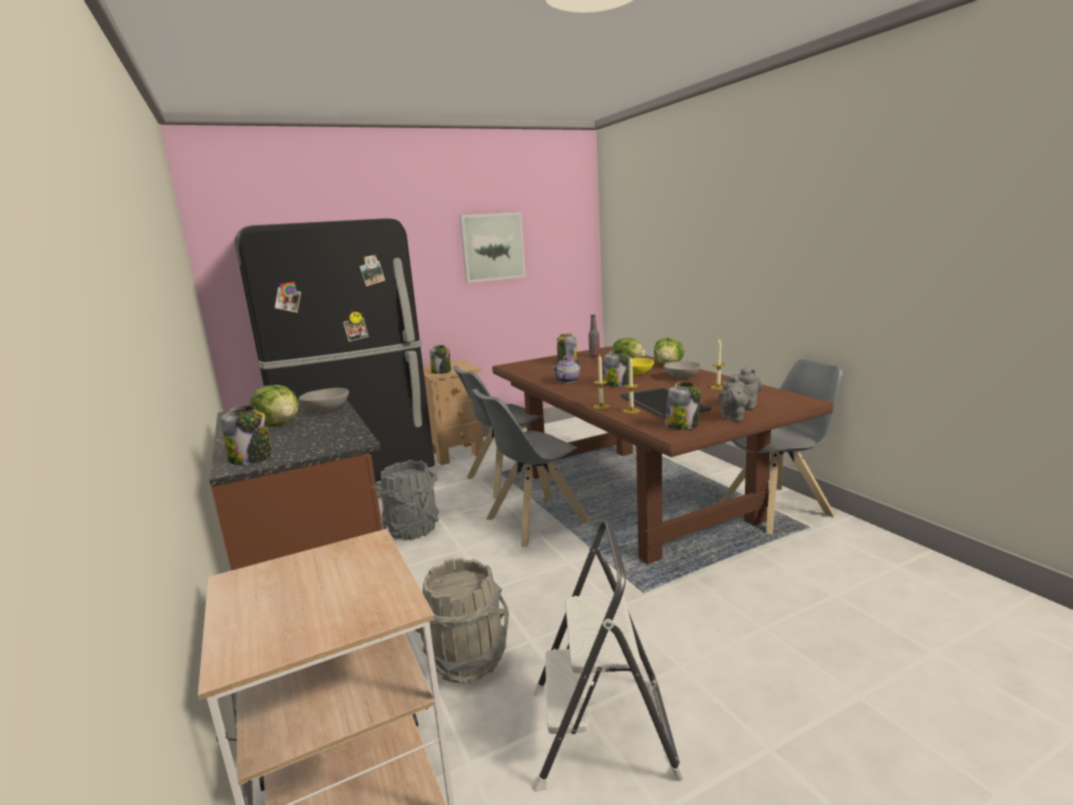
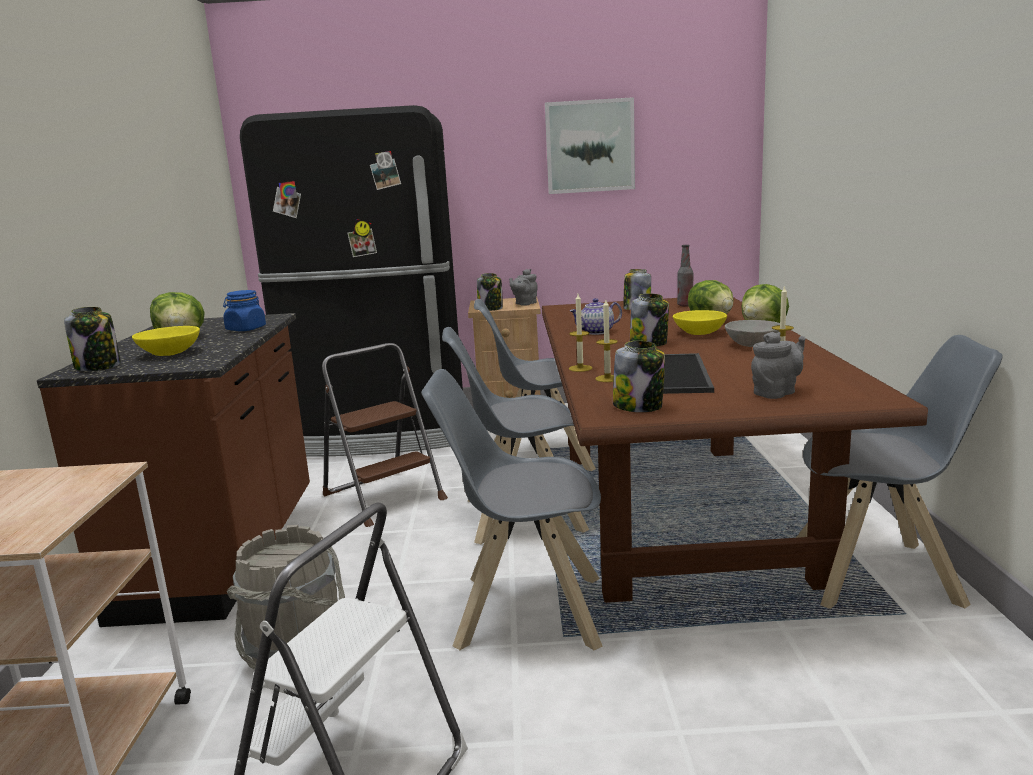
camera: 25 degrees right, 0 degrees up
grey bowl [299,388,349,412] -> blue jar [223,290,266,331]
grey bucket [375,460,440,541] -> brown step ladder [322,343,448,527]
grey teapot [717,374,750,421] -> grey teapot moved to [509,269,538,306]
none -> yellow bowl [132,326,200,356]
none -> grey chair [421,369,602,650]

